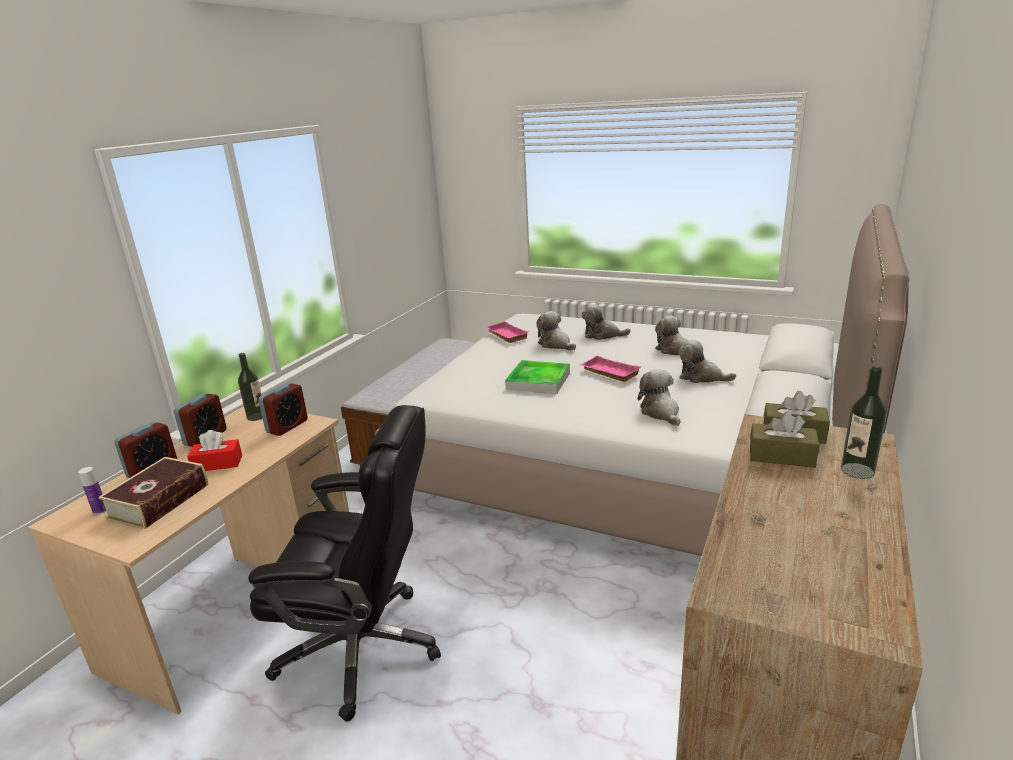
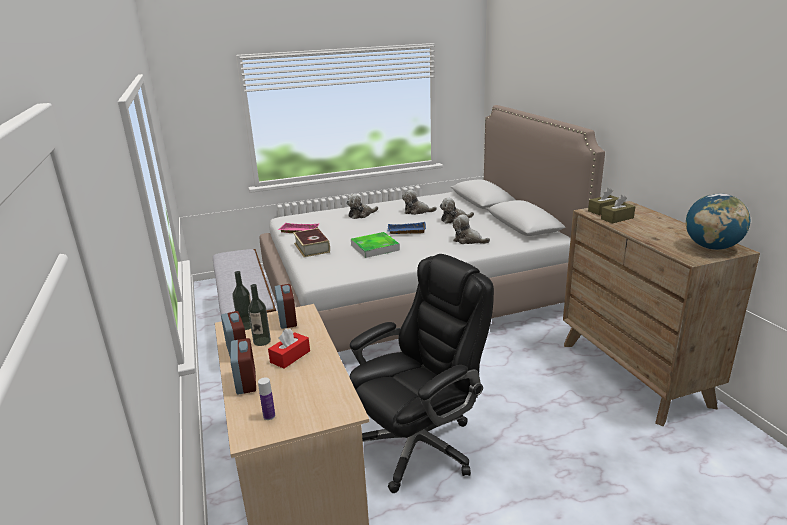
camera: 45 degrees left, 0 degrees up
book [98,457,208,529] -> book moved to [293,228,330,257]
plush toy [536,311,576,351] -> none
pink tray [580,355,642,382] -> blue tray [388,222,426,234]
bottle [841,366,887,479] -> bottle moved to [248,284,271,346]
none -> globe [686,193,750,250]

